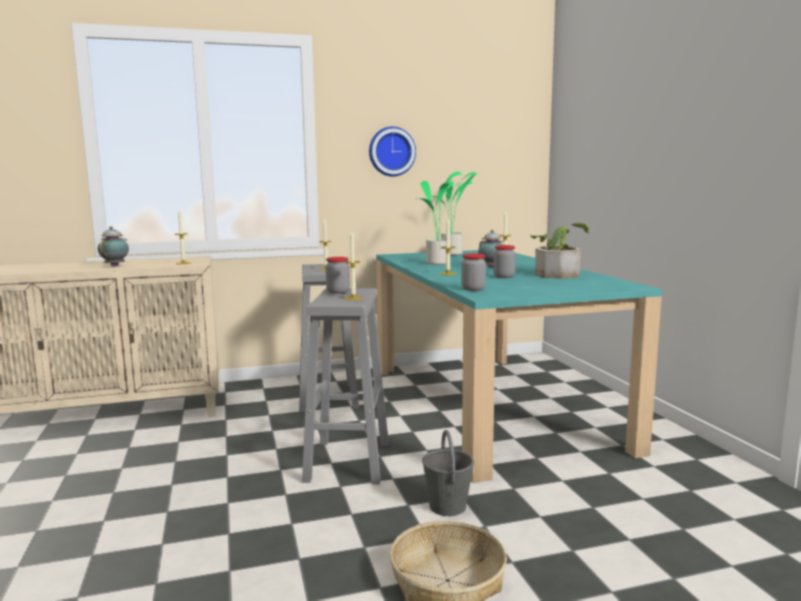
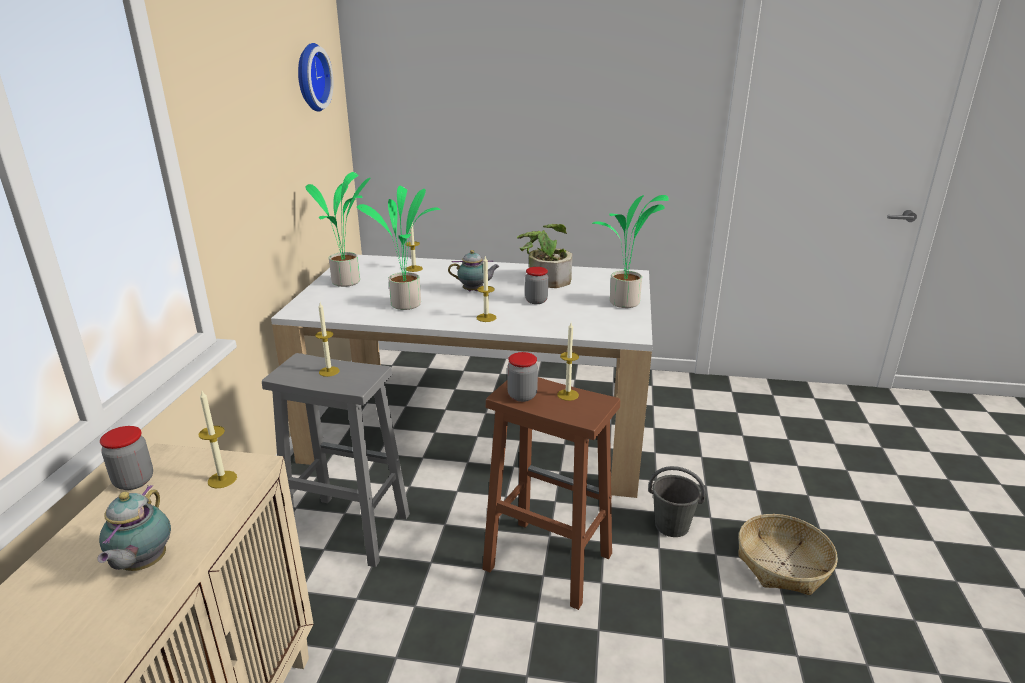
camera: 65 degrees left, 15 degrees up
teapot [98,226,129,267] -> teapot turned 120 degrees counterclockwise [97,485,171,571]
grey stool [302,288,389,485] -> brown stool [482,377,620,610]
wall clock [369,126,416,176] -> wall clock moved to [298,43,333,112]
turquoise dining table [376,250,662,483] -> white dining table [271,255,653,498]
jar [461,254,486,291] -> jar moved to [100,426,153,490]
none -> potted plant [591,195,669,308]

